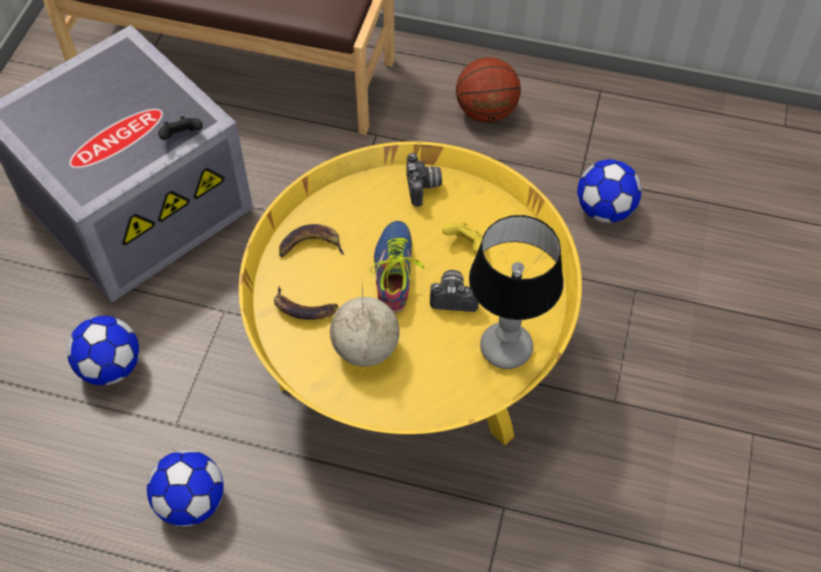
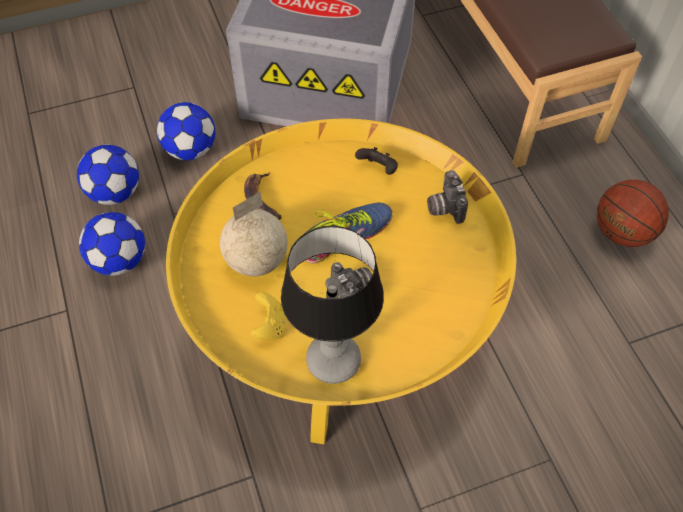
camera: 55 degrees right, 0 degrees up
black game controller [158,116,203,140] -> black game controller moved to [355,147,398,175]
banana [279,224,344,257] -> none
camera [406,153,442,207] -> camera turned 120 degrees clockwise [427,170,468,224]
yellow game controller [442,222,483,254] -> yellow game controller moved to [251,292,286,340]
football [577,159,642,223] -> football moved to [77,145,139,205]

